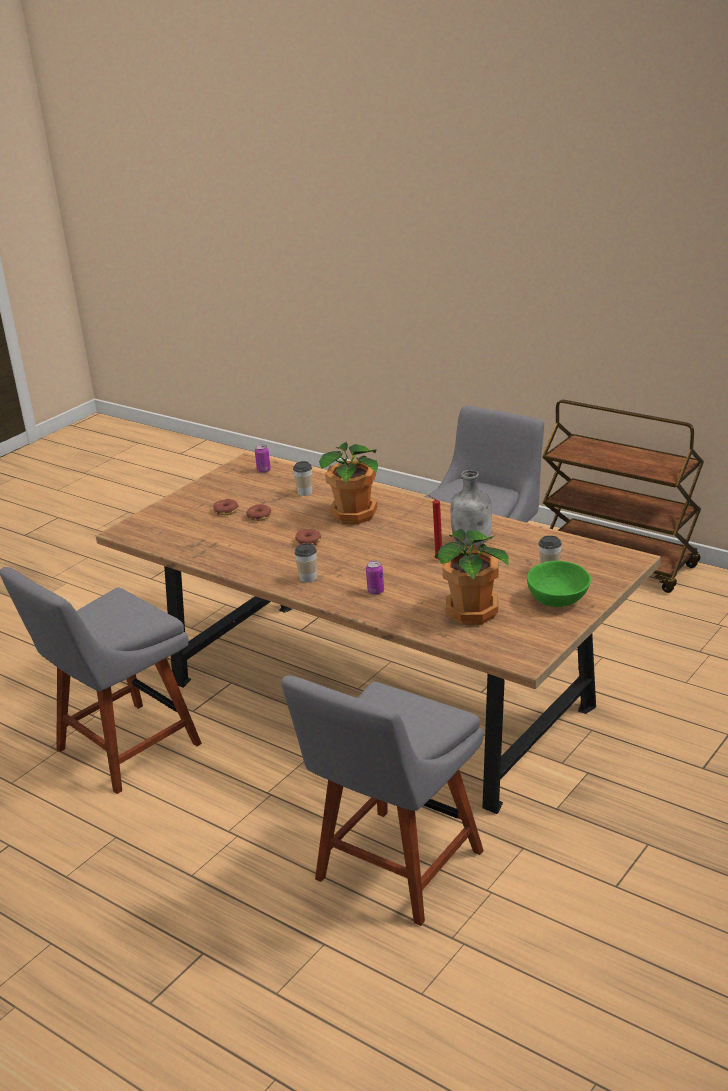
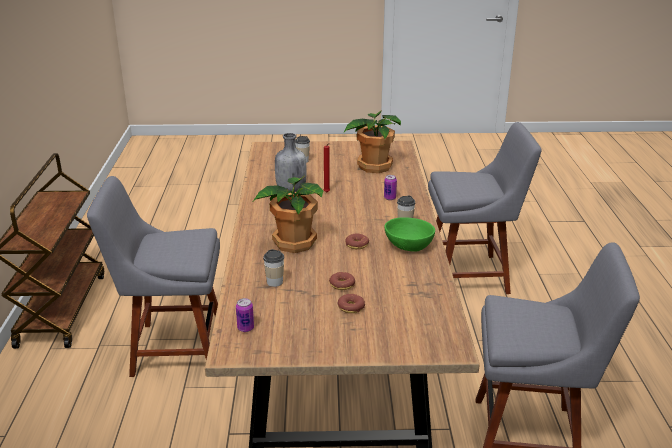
camera: 130 degrees left, 0 degrees up
green bowl [527,560,591,607] -> green bowl moved to [384,217,435,252]

